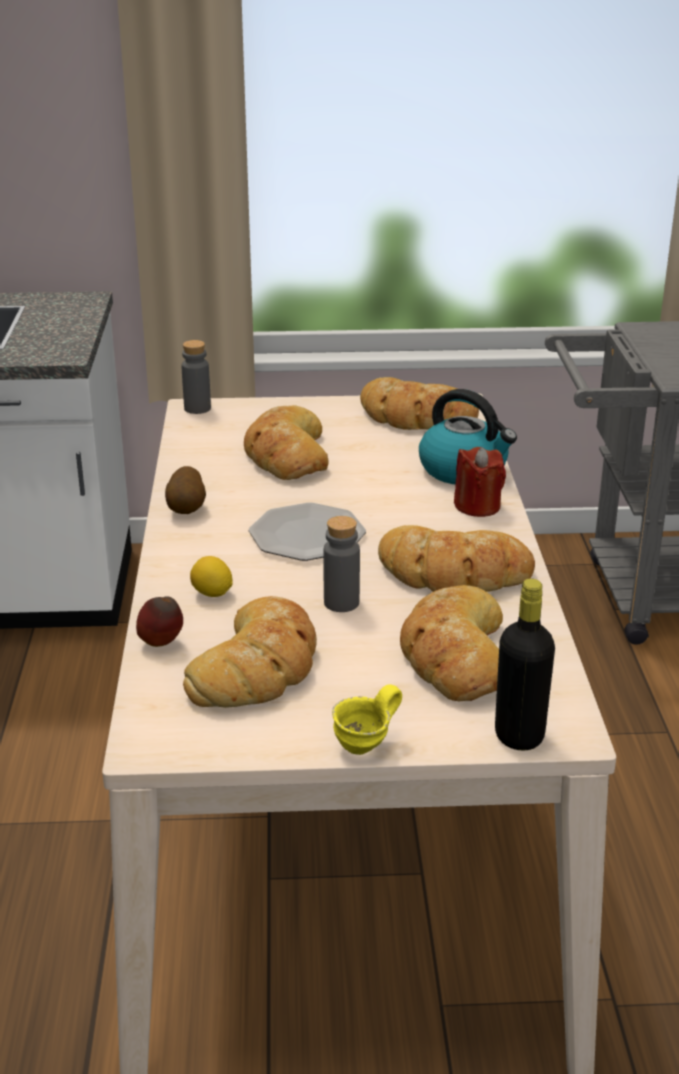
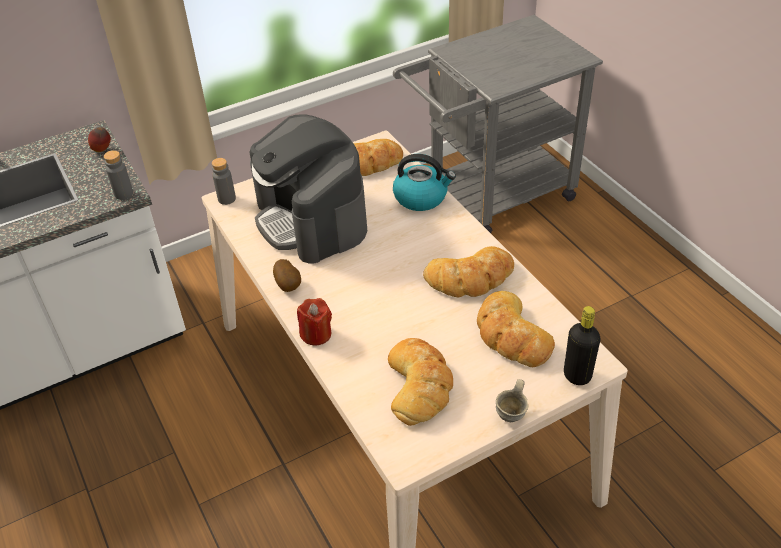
camera: 25 degrees left, 15 degrees up
apple [136,596,183,647] -> apple moved to [88,127,111,152]
lemon [190,556,233,597] -> none
bread [244,405,329,480] -> coffee machine [250,114,367,263]
plate [249,503,366,561] -> none
grey bottle [323,516,360,612] -> grey bottle moved to [104,150,133,200]
yellow mug [332,684,402,755] -> grey mug [496,379,528,422]
red candle [454,447,506,517] -> red candle moved to [297,298,332,346]

